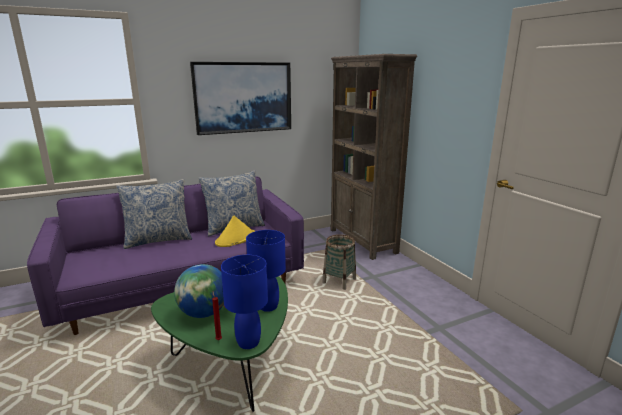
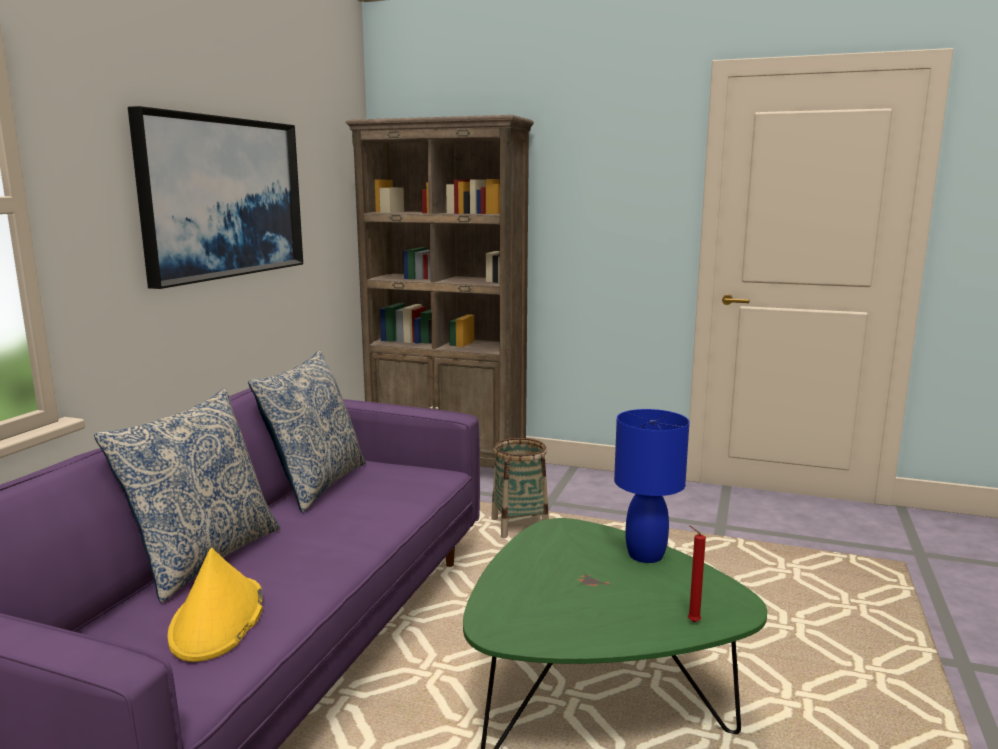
camera: 45 degrees left, 5 degrees down
globe [174,264,224,318] -> none
yellow hat [215,215,255,247] -> yellow hat moved to [168,548,263,662]
blue table lamp [221,255,268,349] -> none

